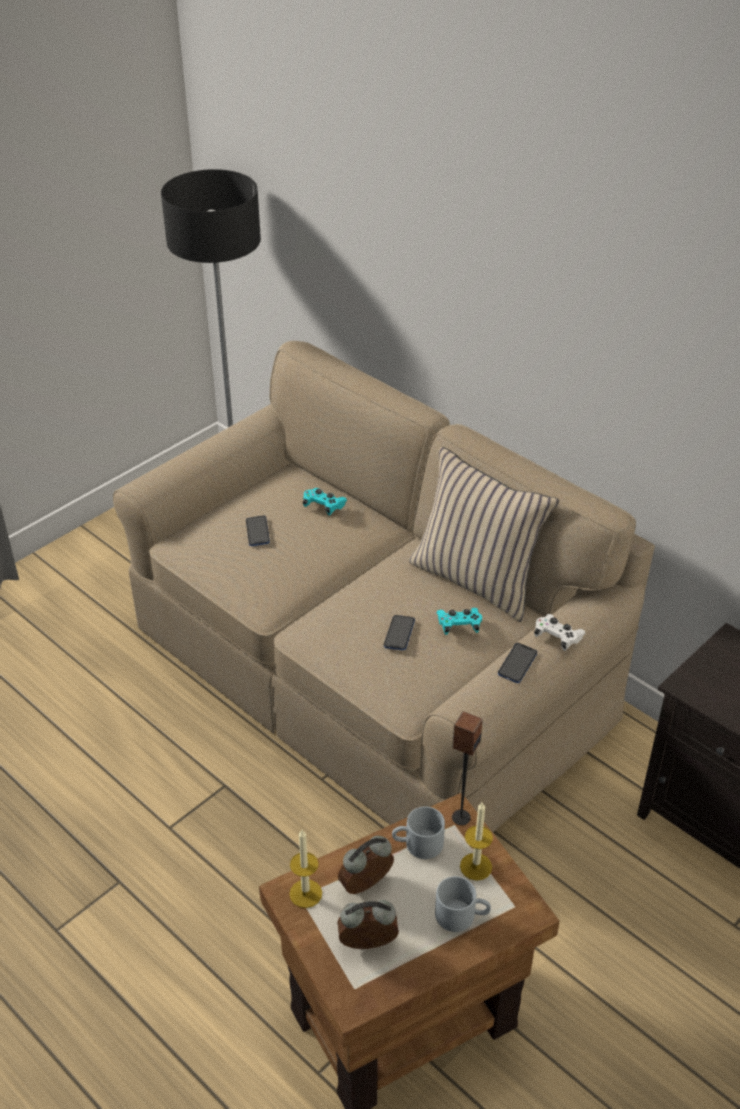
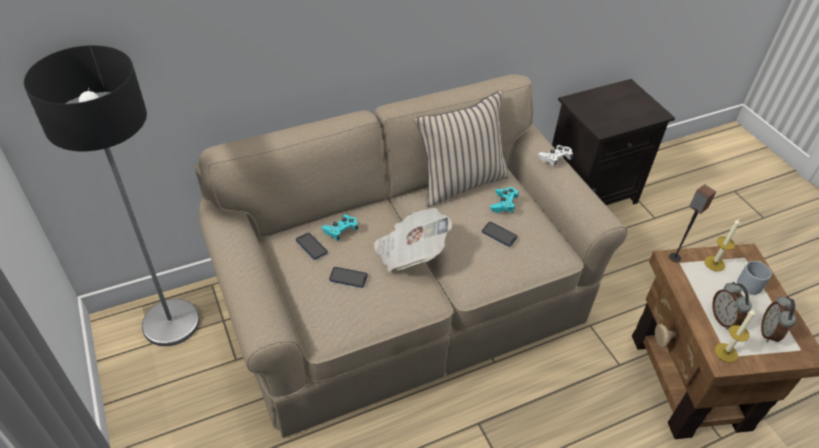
camera: 70 degrees left, 5 degrees up
grey mug [392,807,445,859] -> none
phone [498,643,537,683] -> phone moved to [296,233,328,260]
none -> newspaper [373,208,452,272]

